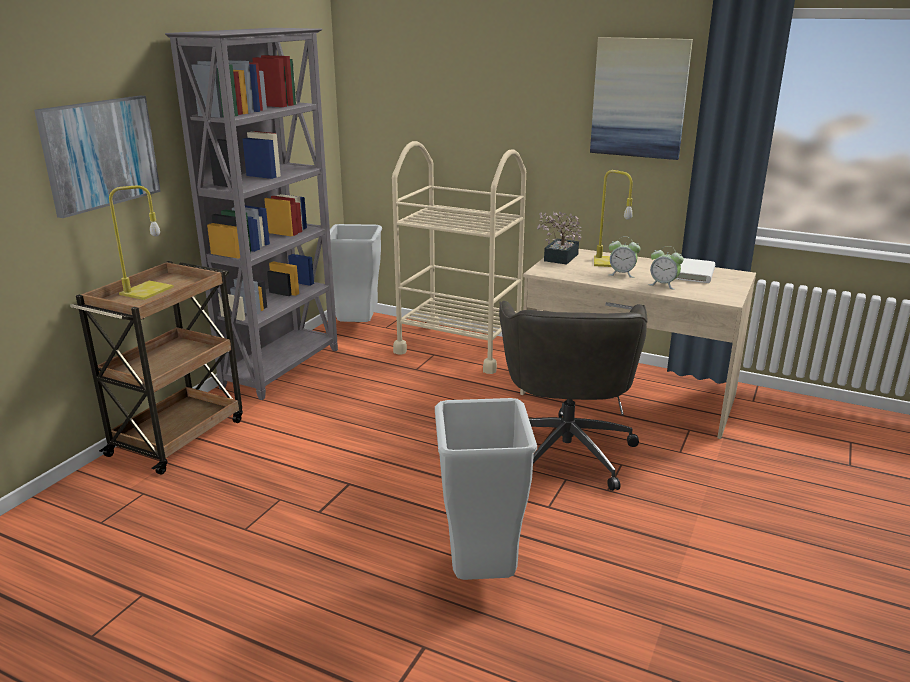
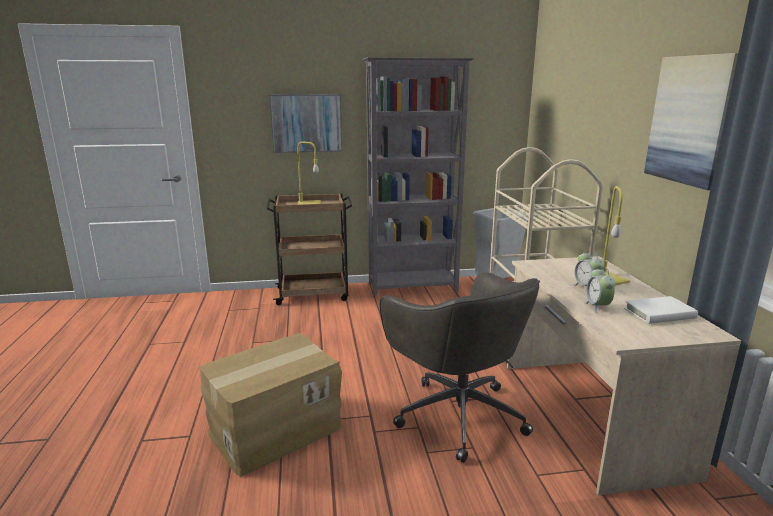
camera: 55 degrees right, 5 degrees down
grey trash can [435,398,537,580] -> cardboard box [199,333,342,477]
grey office chair [499,301,647,491] -> grey office chair turned 90 degrees counterclockwise [379,272,540,463]
potted plant [537,211,581,265] -> none

